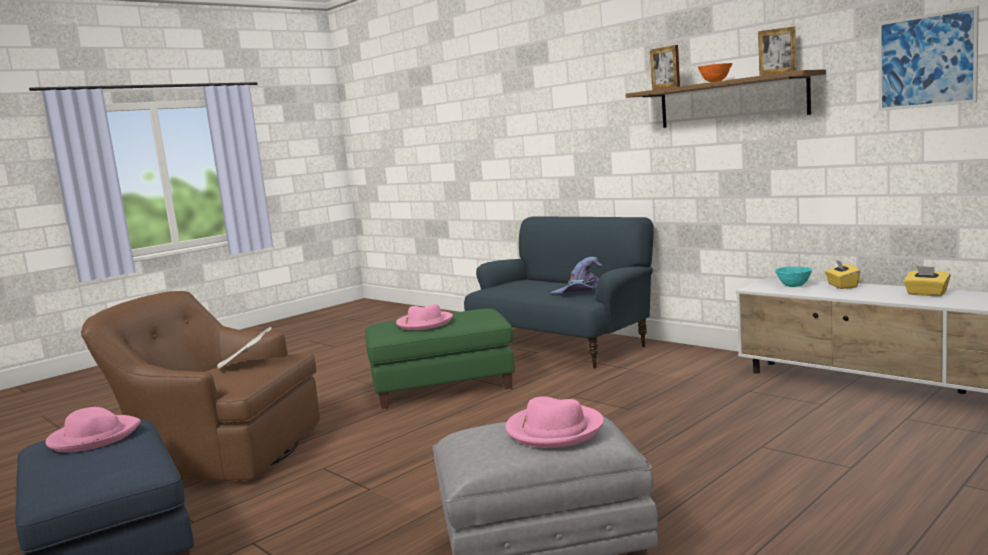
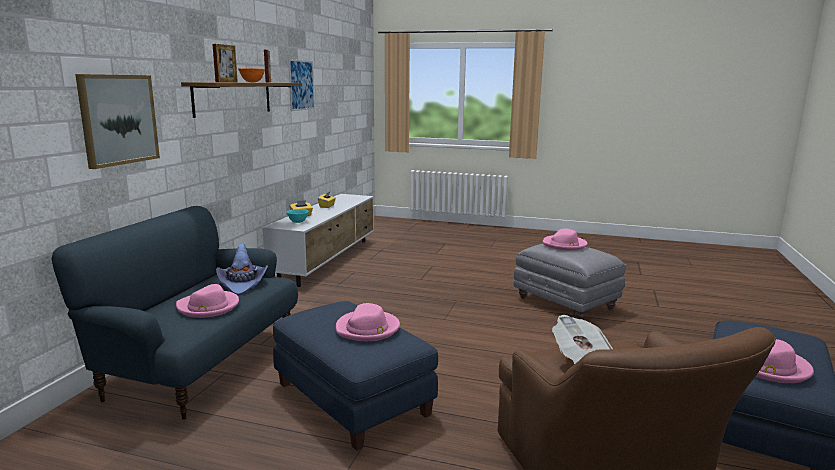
camera: 120 degrees left, 5 degrees up
green ottoman [365,309,515,409] -> blue ottoman [273,301,438,450]
none -> picture [75,74,160,169]
none -> pink hat [176,284,239,318]

